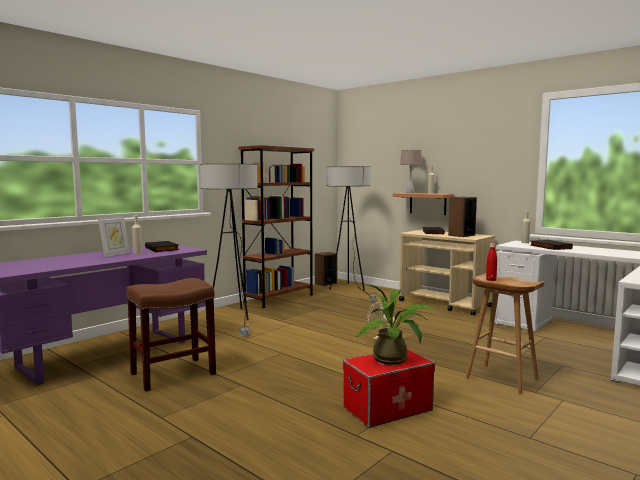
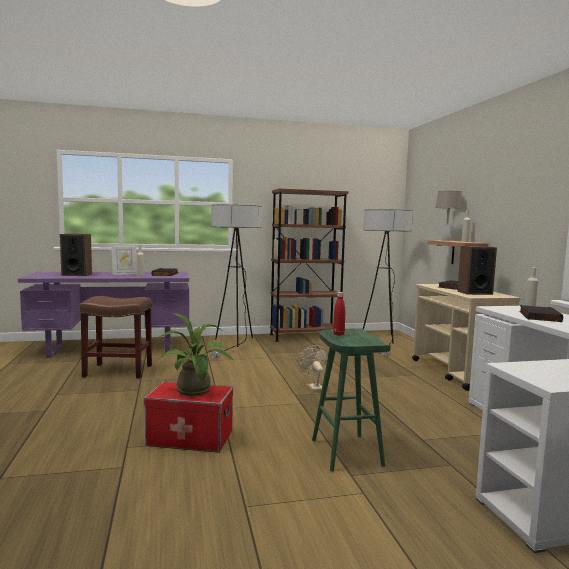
camera: 35 degrees right, 0 degrees up
speaker [315,252,337,286] -> speaker moved to [60,234,92,276]
brown stool [466,273,545,394] -> green stool [312,328,391,472]

